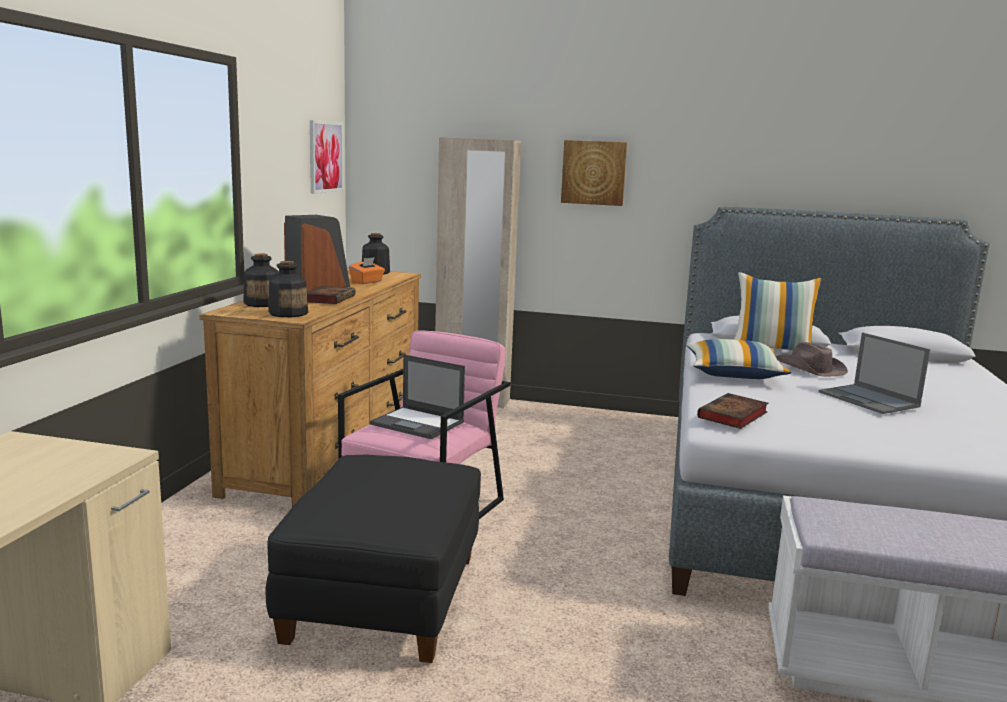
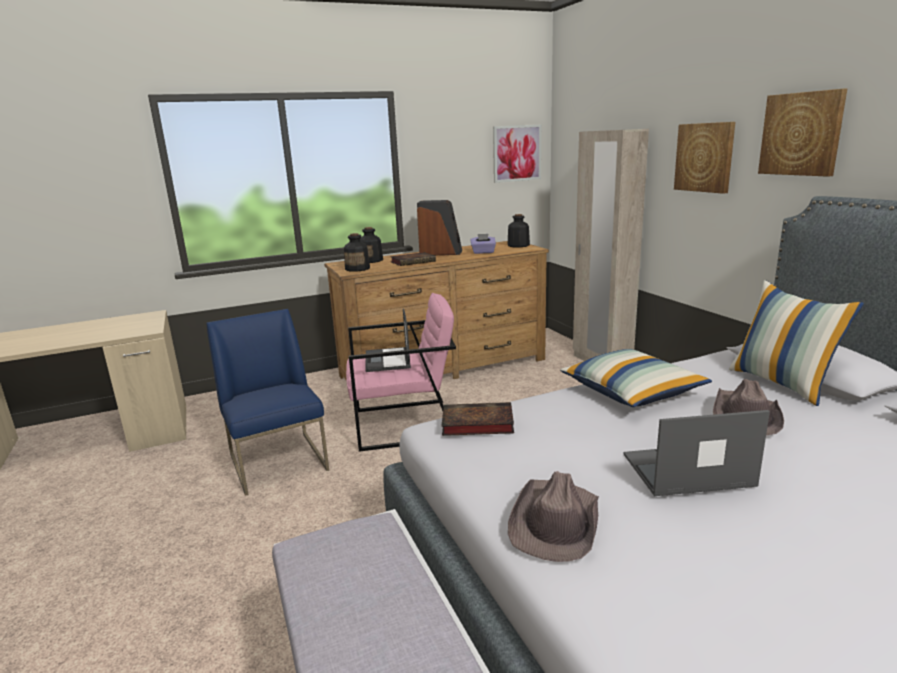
camera: 55 degrees right, 5 degrees up
black ottoman [266,455,481,663] -> blue chair [207,309,329,496]
orange tissue box [349,257,385,284] -> purple tissue box [470,234,496,254]
laptop [819,333,930,414] -> laptop turned 60 degrees clockwise [624,410,770,496]
none -> brown hat [508,471,599,562]
none -> picture [758,89,847,177]

